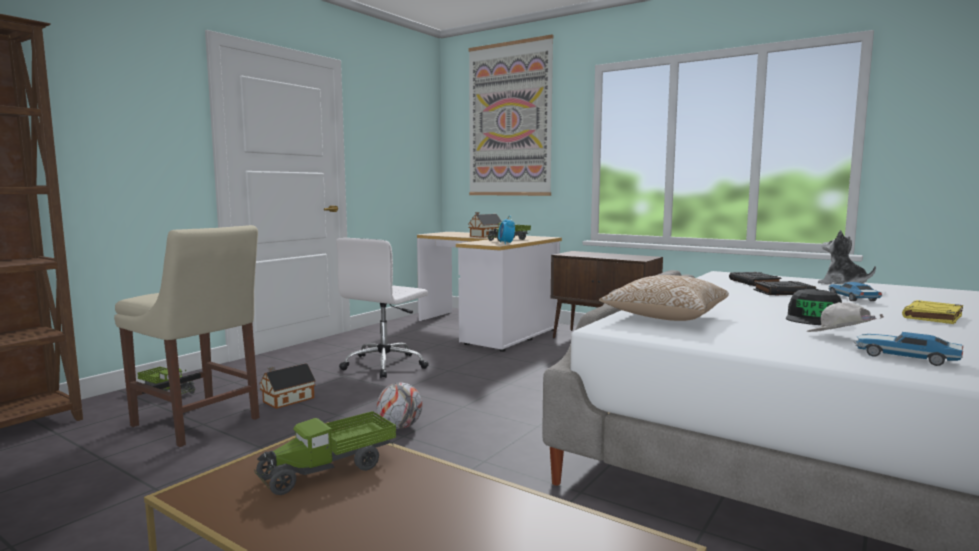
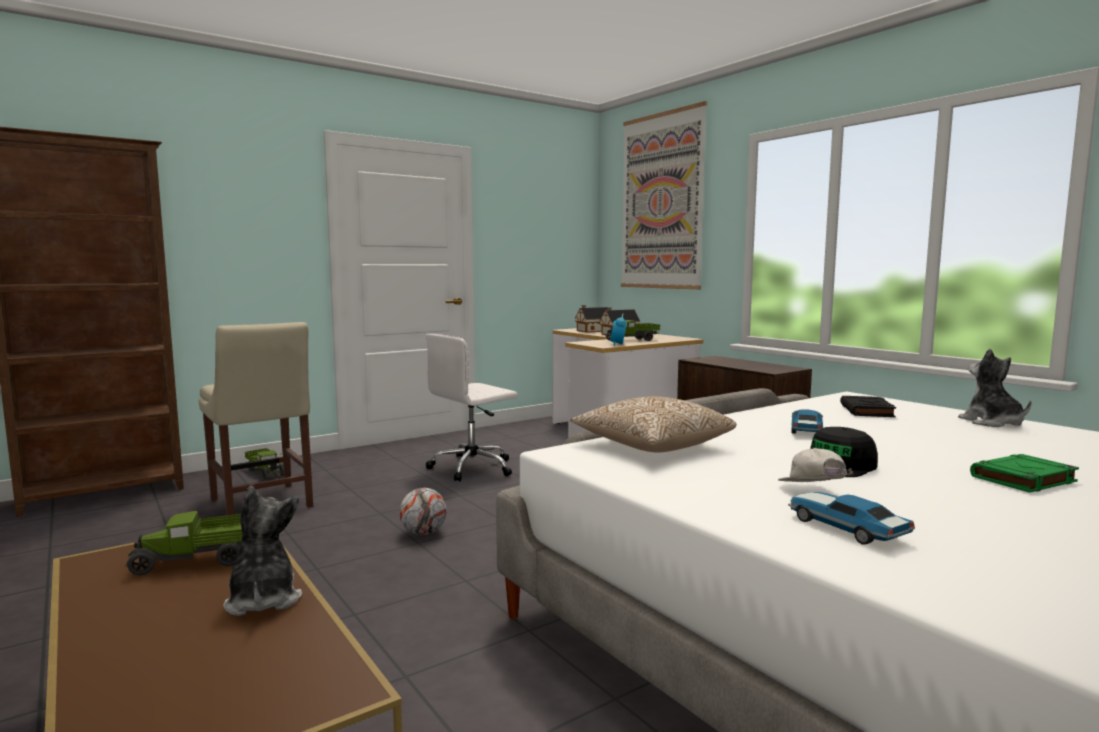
camera: 20 degrees right, 0 degrees up
toy house [259,363,316,409] -> toy house moved to [575,305,607,333]
black book [753,281,816,296] -> none
toy car [828,282,882,301] -> toy car moved to [791,409,823,434]
yellow book [902,300,963,324] -> green book [970,454,1079,493]
none -> plush toy [223,486,302,616]

